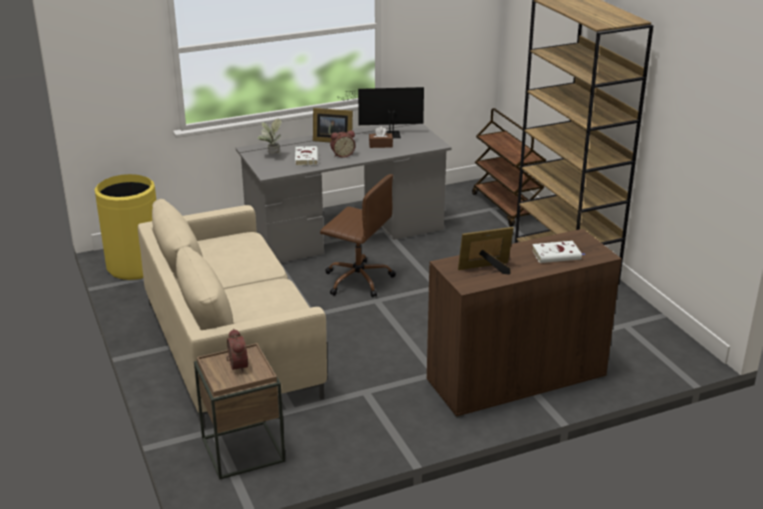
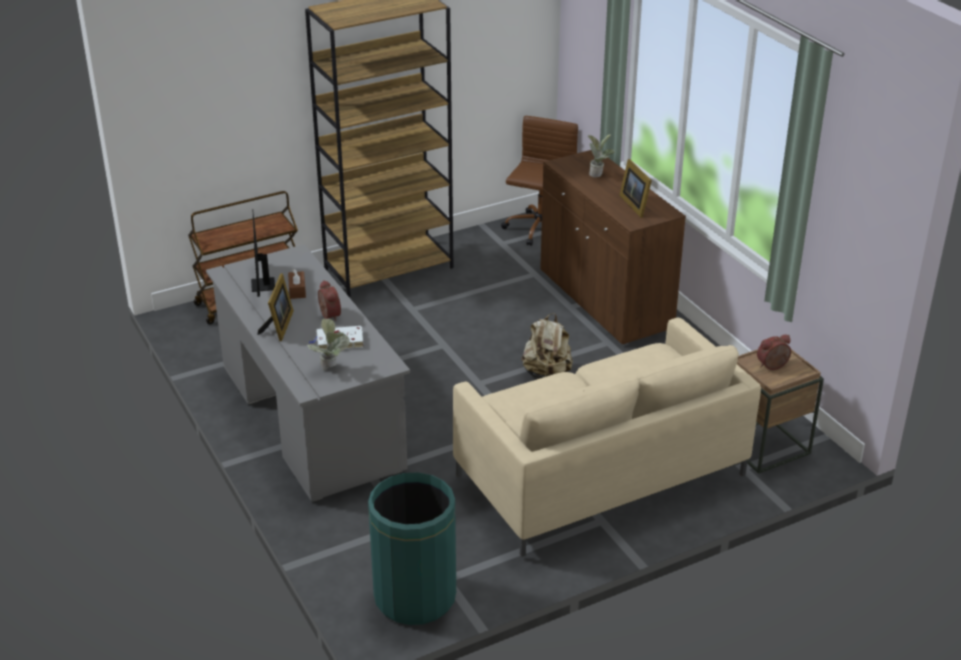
camera: 95 degrees left, 5 degrees up
yellow trash can [95,174,156,280] -> green trash can [368,472,456,625]
brown office chair [320,174,396,298] -> brown office chair moved to [501,116,578,246]
white book [532,241,586,263] -> potted plant [588,134,615,177]
none -> beige backpack [521,313,573,379]

